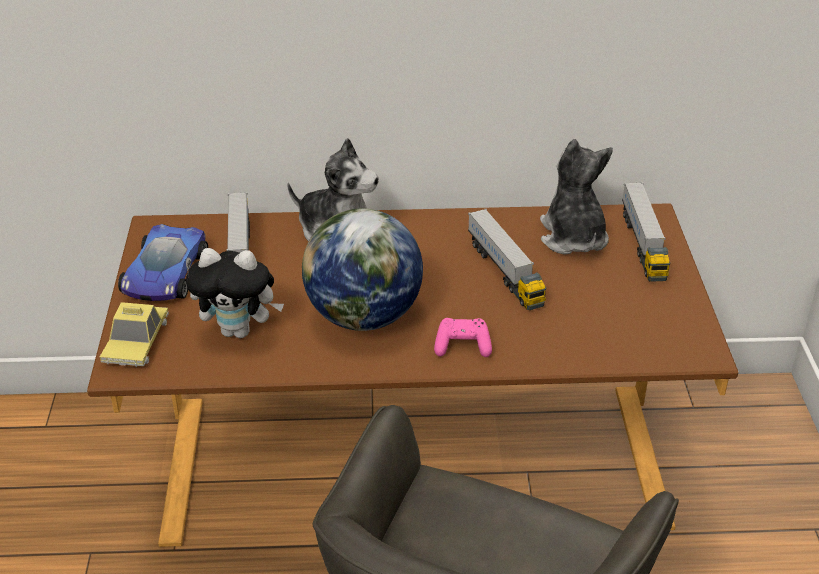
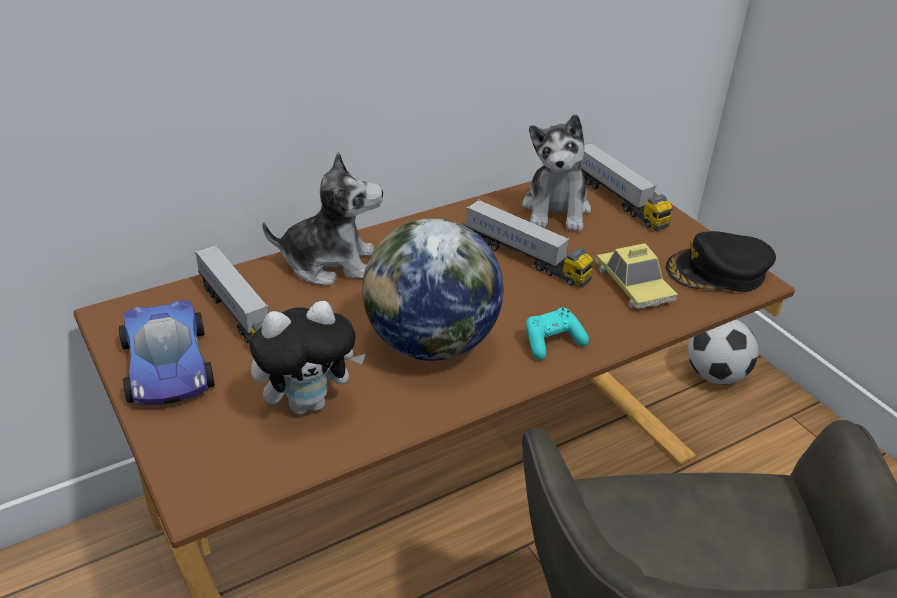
camera: 30 degrees left, 0 degrees up
toy car [100,302,169,367] -> toy car moved to [596,243,678,309]
pink game controller [434,318,492,357] -> turquoise game controller [526,307,589,360]
plush toy [540,139,613,255] -> plush toy turned 135 degrees counterclockwise [522,114,591,232]
none -> black cap [666,231,776,292]
none -> football [688,320,758,384]

